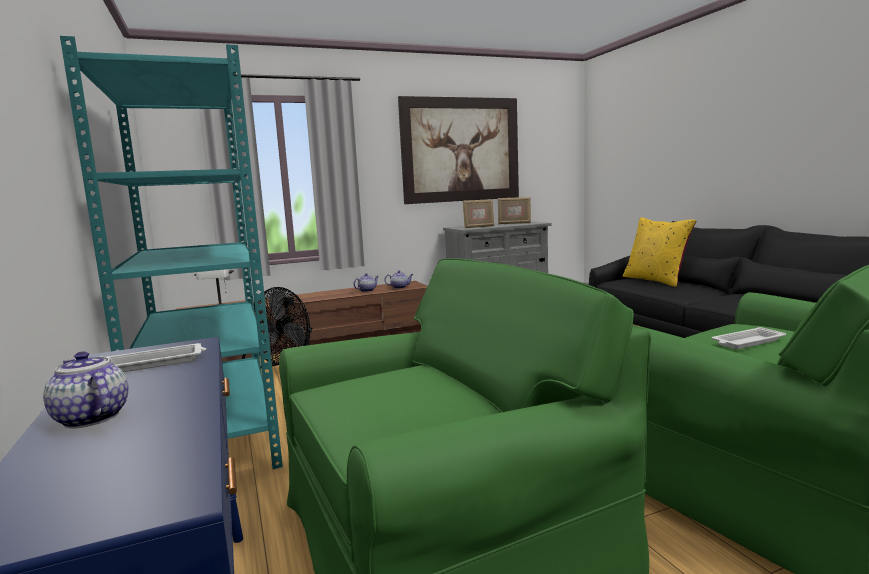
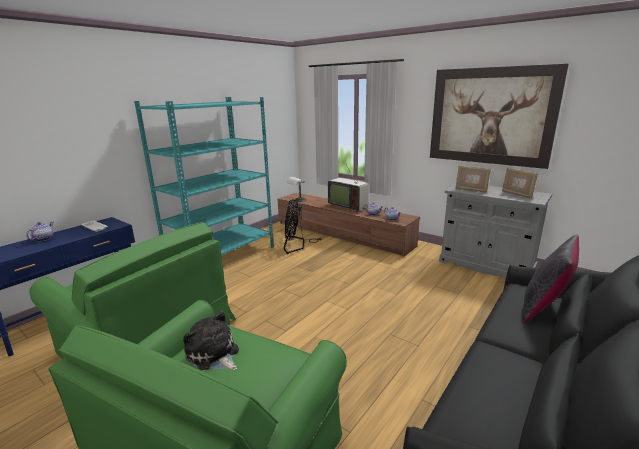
camera: 60 degrees right, 10 degrees up
yellow pillow [623,218,696,287] -> black pillow [522,235,579,323]
white tray [712,327,786,349] -> plush toy [183,311,239,370]
none -> television [328,164,369,212]

